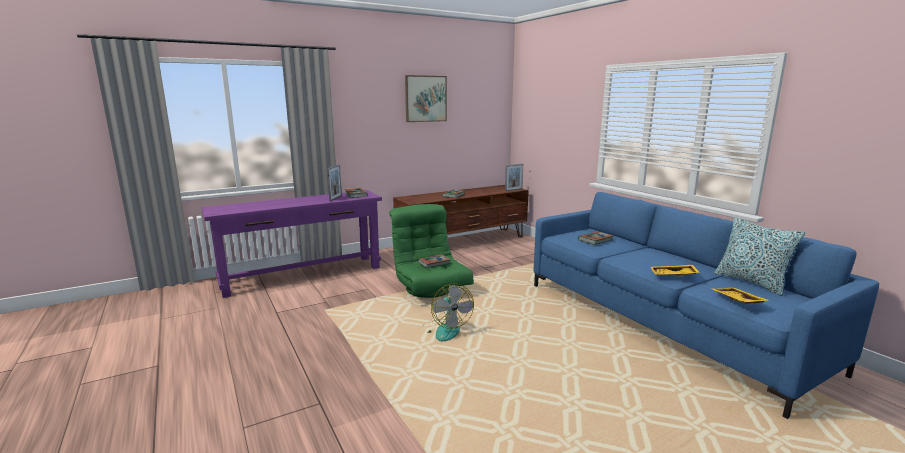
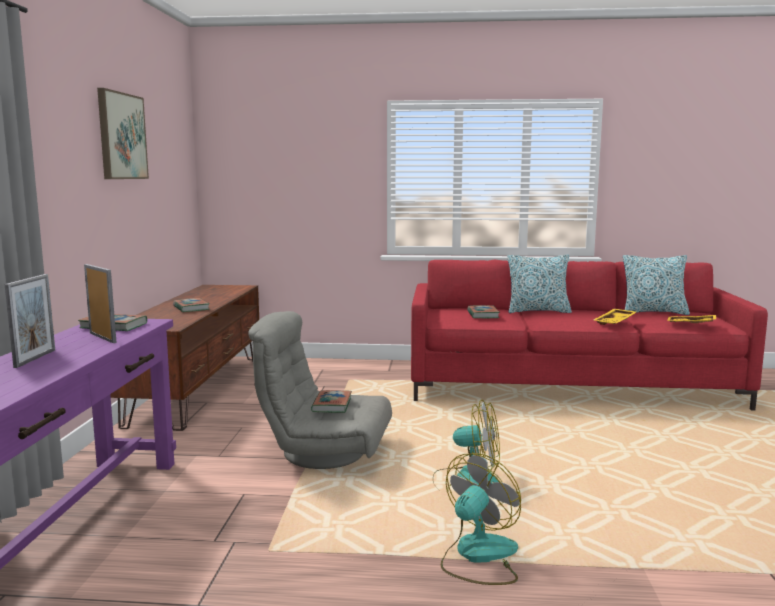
camera: 55 degrees left, 5 degrees down
green armchair [389,204,474,298] -> grey armchair [248,311,392,469]
picture frame [505,164,523,191] -> picture frame moved to [5,274,55,368]
blue sofa [534,192,879,419] -> red sofa [411,260,768,410]
none -> fan [441,453,521,585]
none -> pillow [507,255,572,313]

